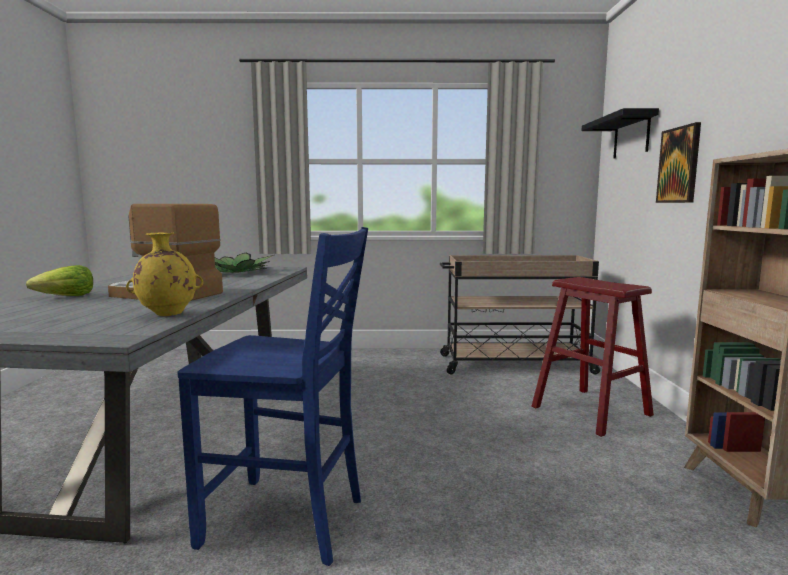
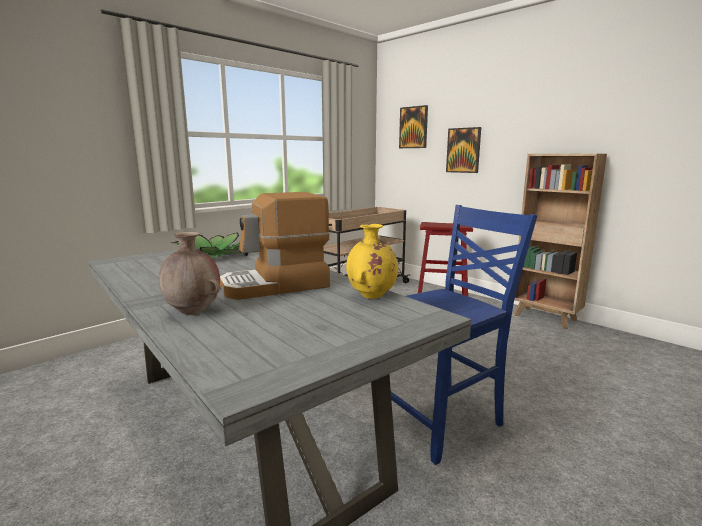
camera: 45 degrees left, 5 degrees up
lettuce [26,265,93,296] -> brown vase [159,232,220,315]
black shelf [582,108,659,159] -> picture [399,105,428,148]

